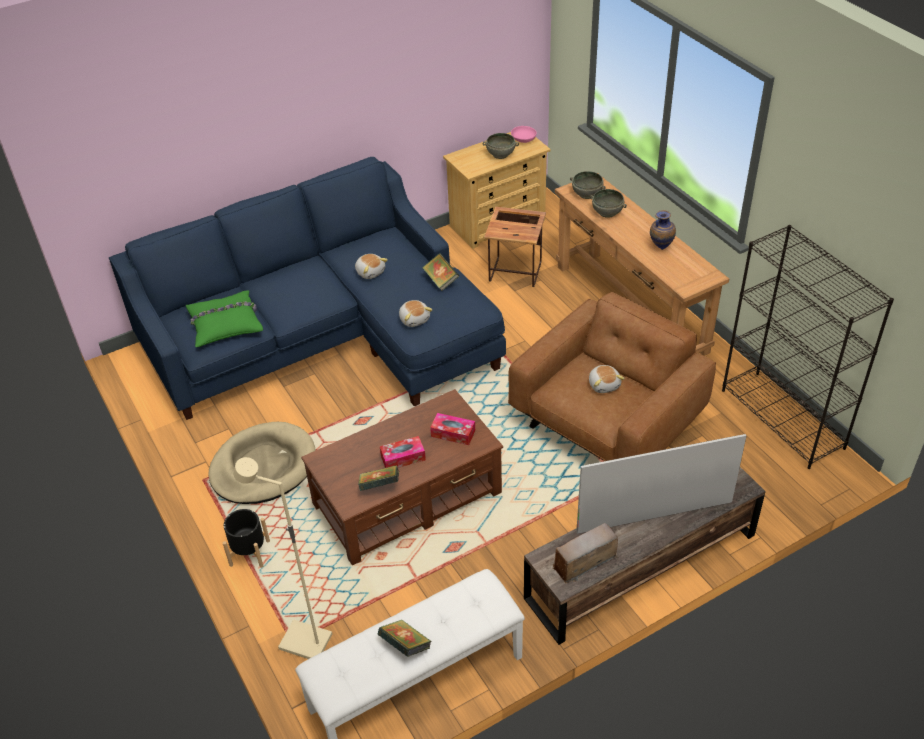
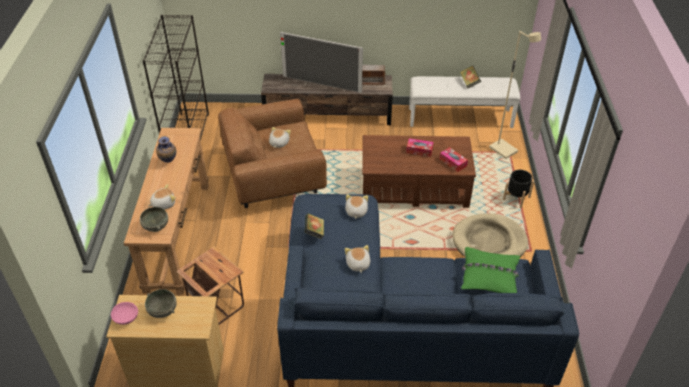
camera: 150 degrees left, 0 degrees up
book [358,465,399,491] -> none
tissue box [430,413,475,445] -> tissue box moved to [440,147,468,172]
grey bowl [590,189,627,218] -> plush toy [148,184,176,210]

